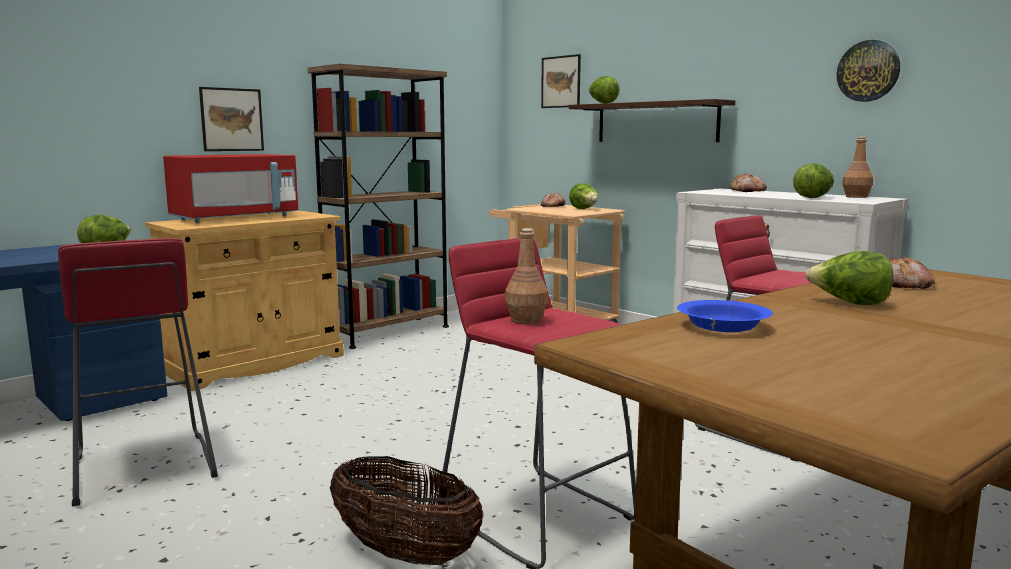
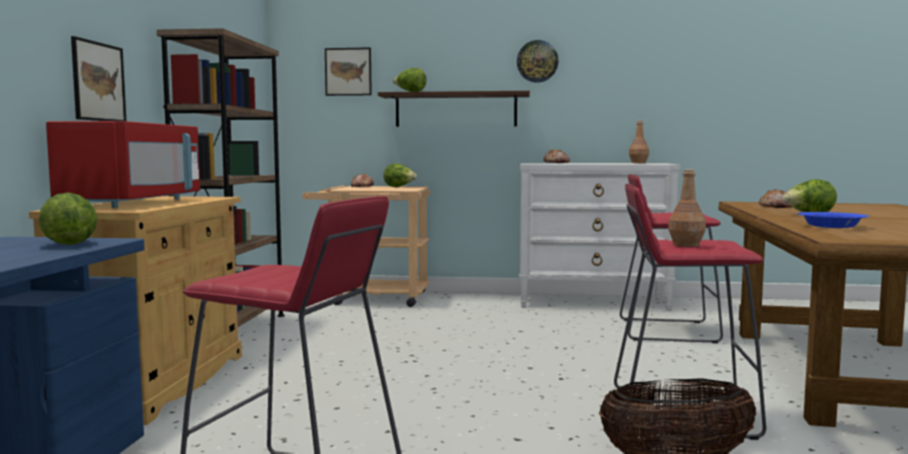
camera: 40 degrees left, 5 degrees down
lettuce [793,163,834,198] -> none
wall clock [837,40,900,102] -> wall clock moved to [517,40,558,83]

